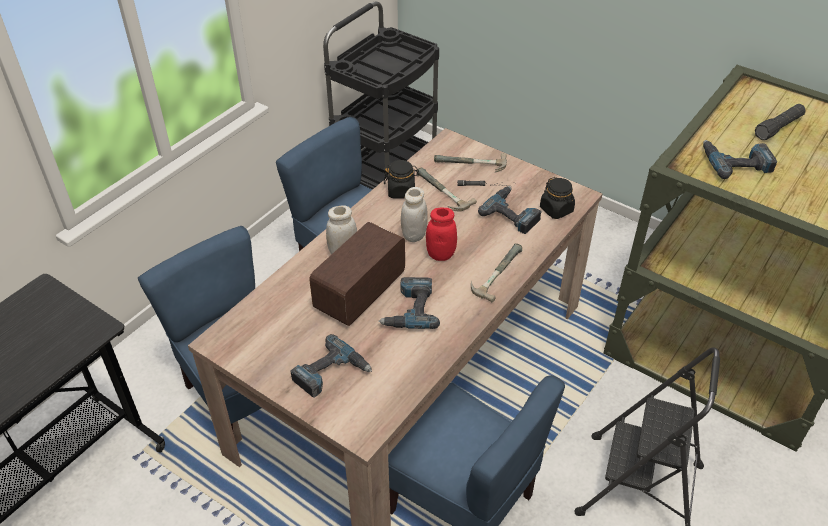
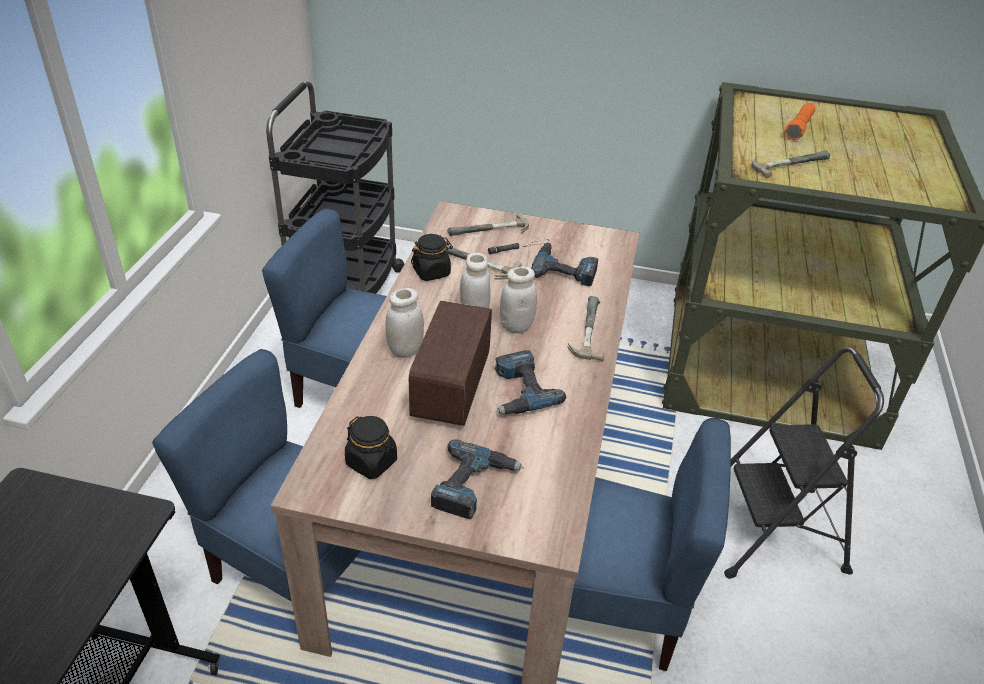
camera: 25 degrees left, 5 degrees down
red jar [426,207,457,261] -> white jar [500,266,537,333]
black jar [540,177,575,219] -> black jar moved to [345,416,397,479]
power drill [703,140,777,179] -> hammer [751,150,830,178]
black flashlight [755,104,806,140] -> orange flashlight [785,103,815,140]

